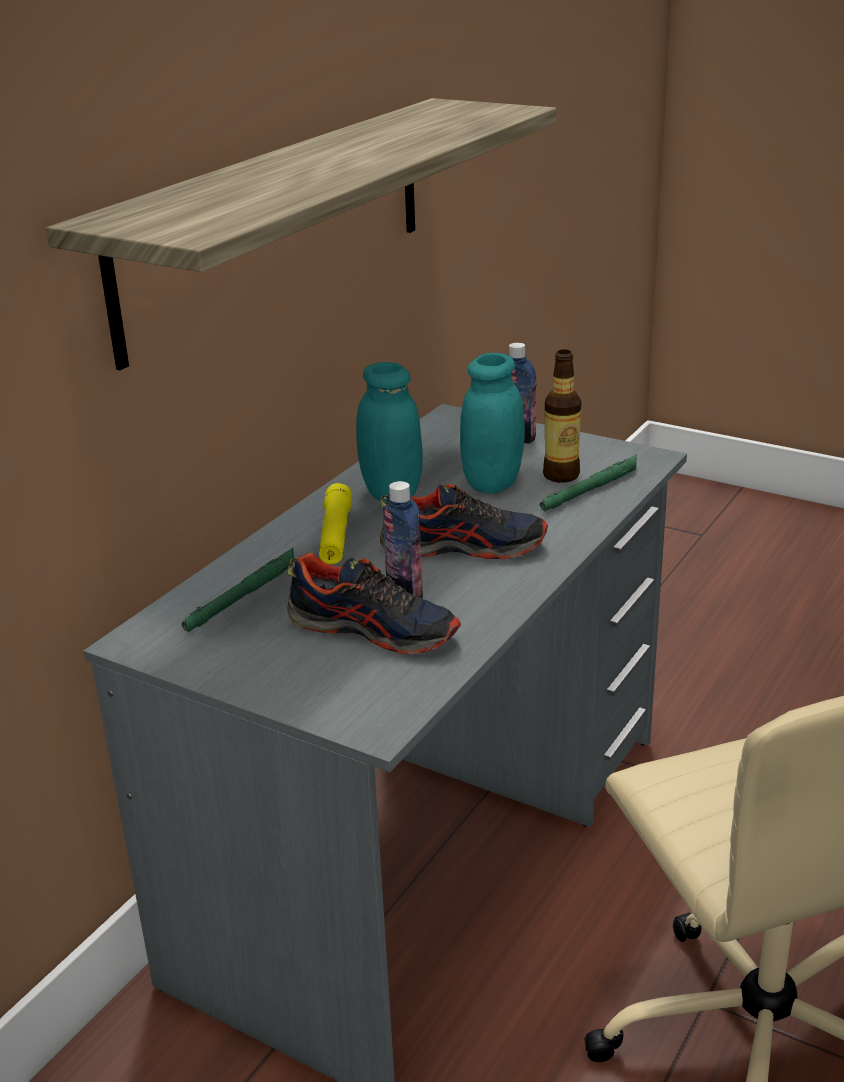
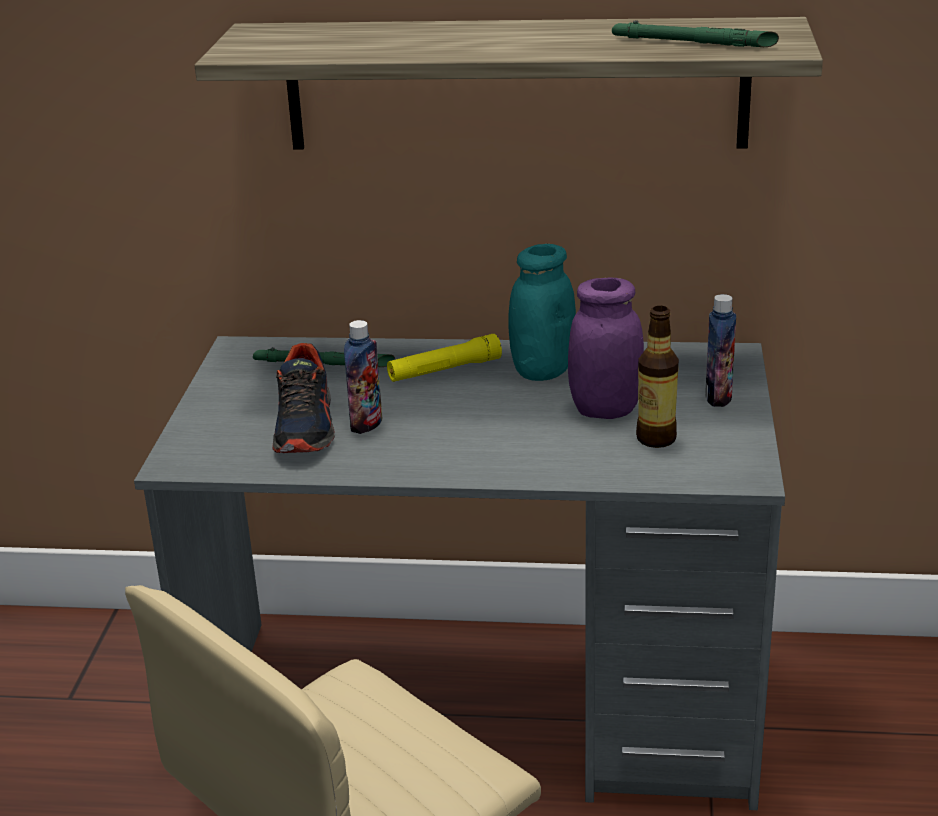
camera: 65 degrees right, 0 degrees up
shoe [380,484,548,560] -> none
turquoise jar [460,353,525,494] -> purple jar [568,277,644,419]
green flashlight [540,454,637,511] -> green flashlight moved to [612,21,779,47]

